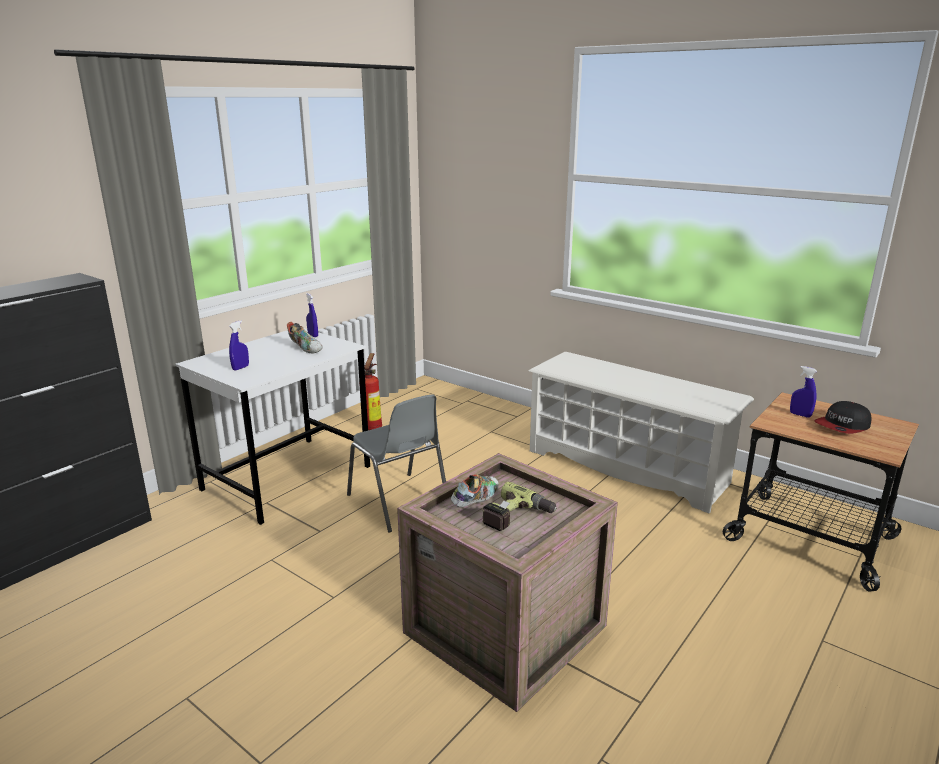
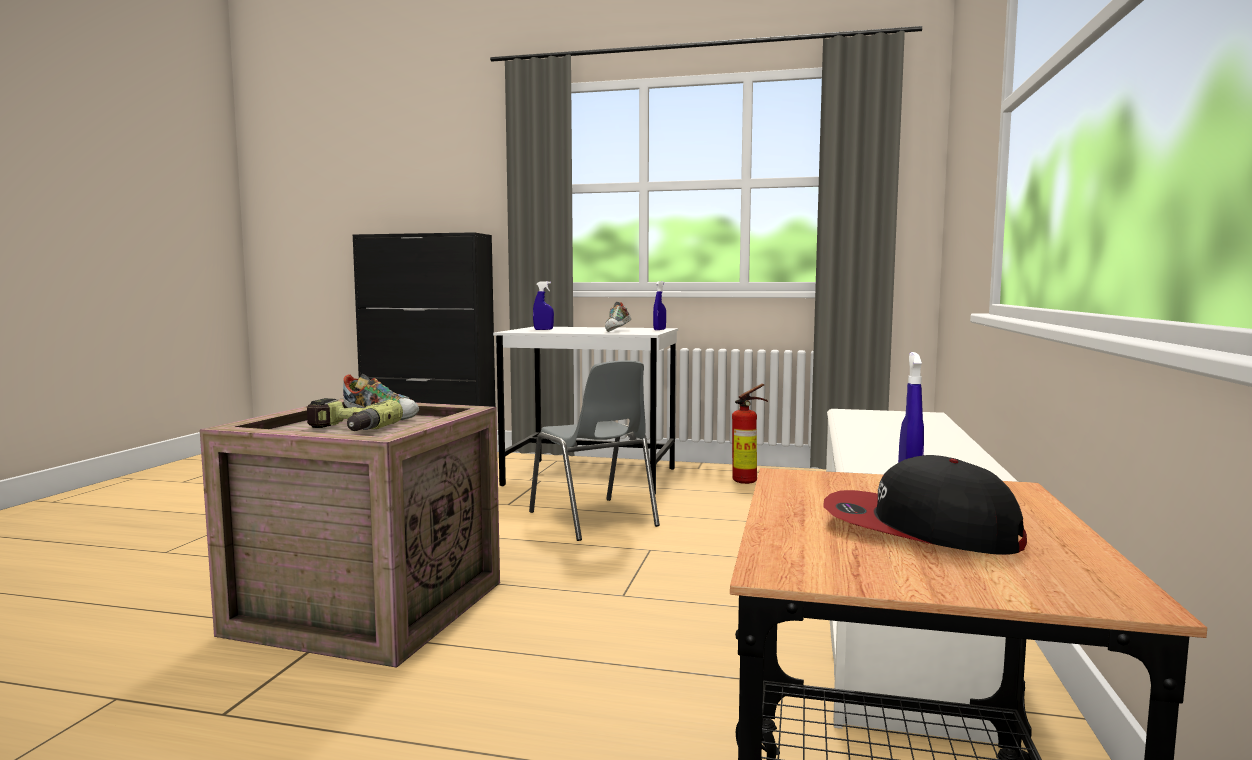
camera: 65 degrees right, 15 degrees down
grey chair [347,394,446,533] -> grey chair turned 60 degrees counterclockwise [529,361,660,541]

